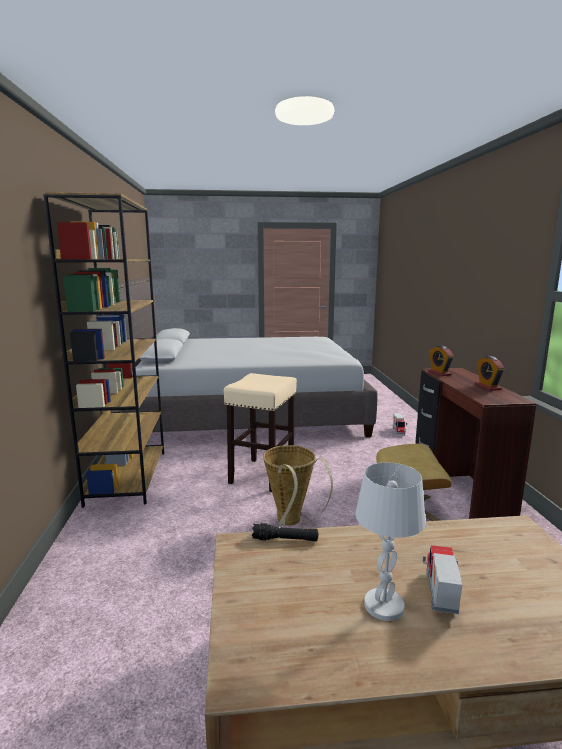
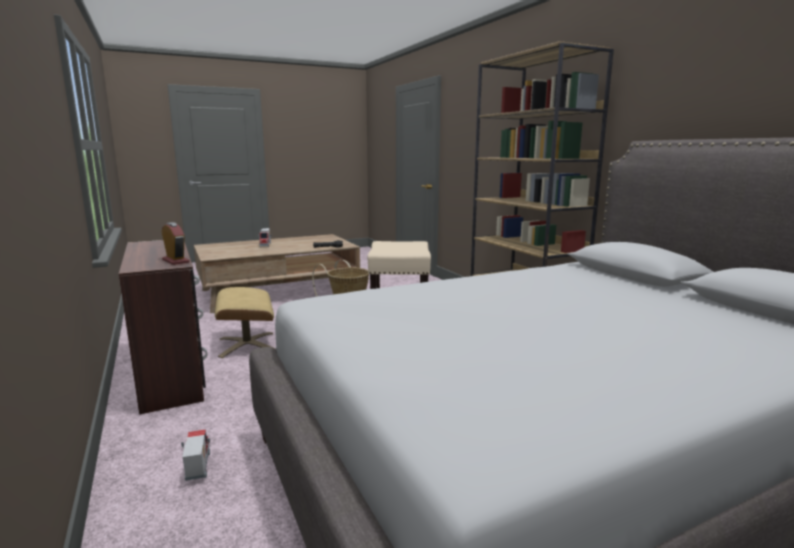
camera: 160 degrees right, 0 degrees up
white table lamp [355,462,426,621] -> none
alarm clock [475,356,505,391] -> none

